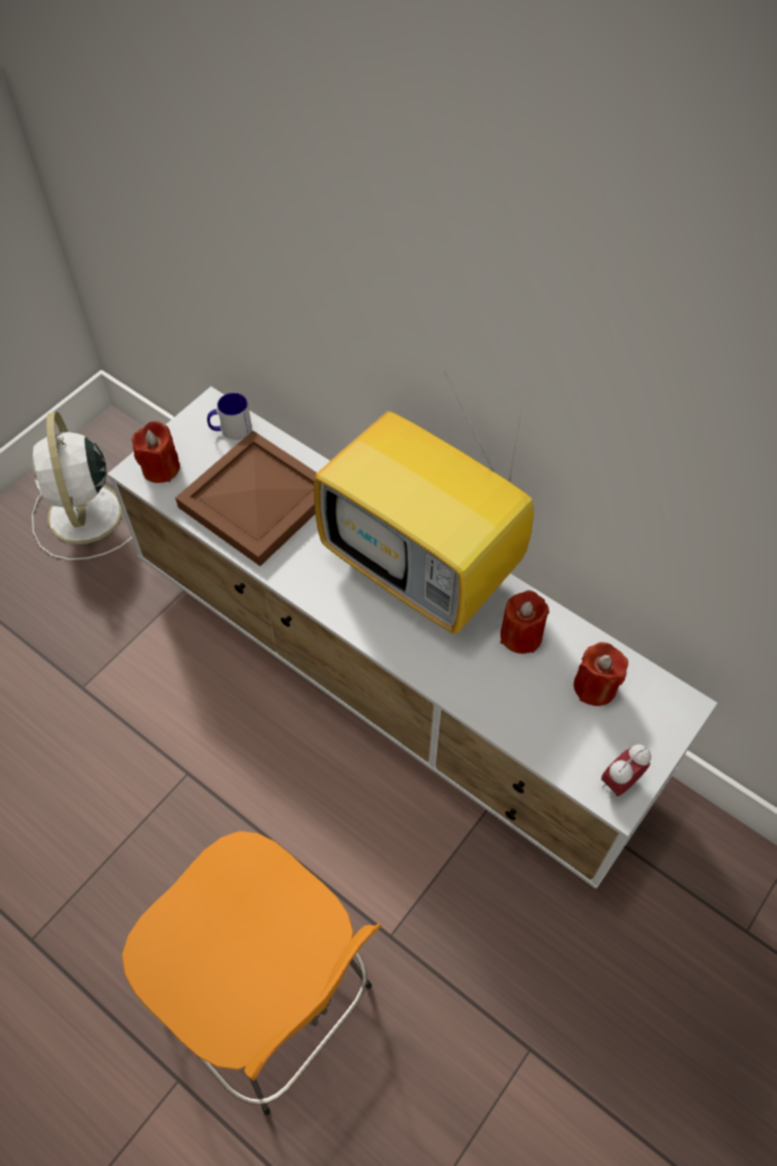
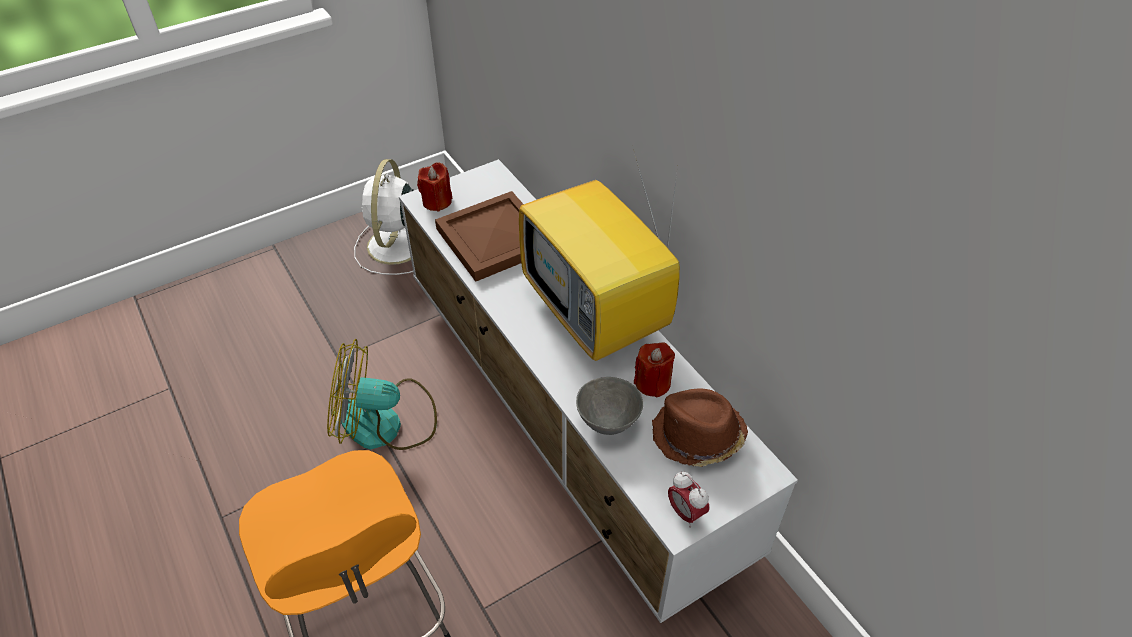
camera: 20 degrees right, 10 degrees down
mug [207,393,252,440] -> none
red candle [574,642,628,706] -> brown hat [652,388,748,467]
alarm clock [601,744,651,796] -> alarm clock turned 105 degrees counterclockwise [668,472,709,528]
none -> fan [327,339,437,450]
none -> grey bowl [576,377,643,435]

